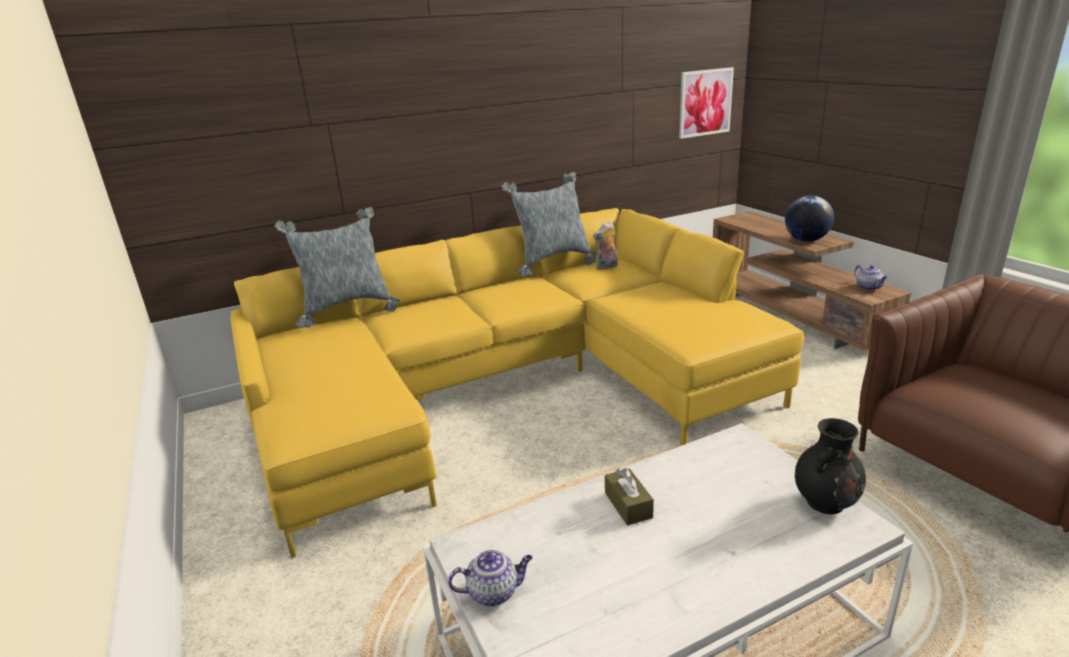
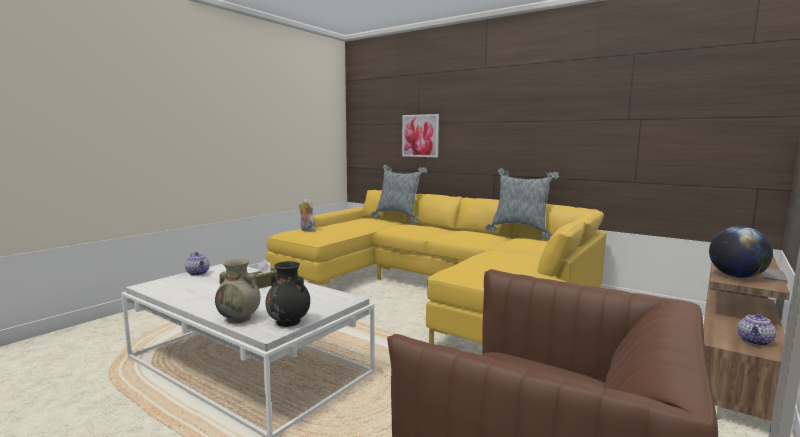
camera: 60 degrees right, 15 degrees down
plush toy [593,222,618,270] -> plush toy moved to [299,199,315,232]
picture [679,67,734,139] -> picture moved to [402,114,439,157]
none -> beige vase [215,259,260,323]

